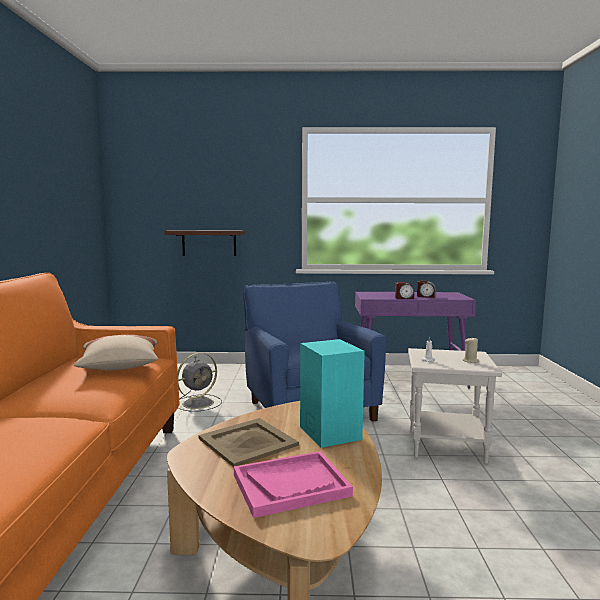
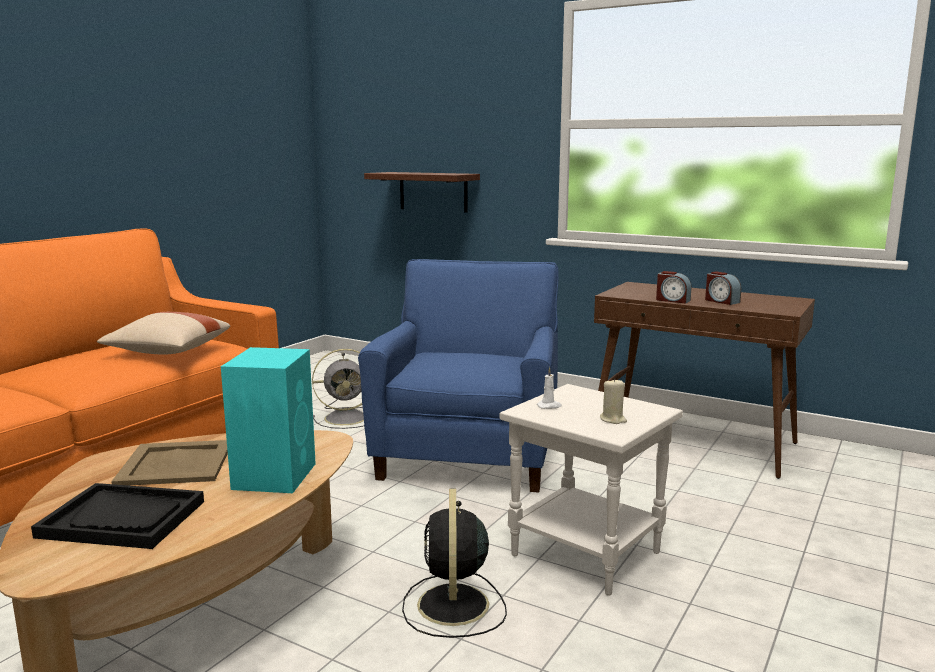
camera: 30 degrees right, 5 degrees up
pink tray [234,451,353,518] -> black tray [31,483,204,549]
purple console table [355,292,476,389] -> brown console table [594,282,815,479]
none -> black fan [402,489,507,638]

